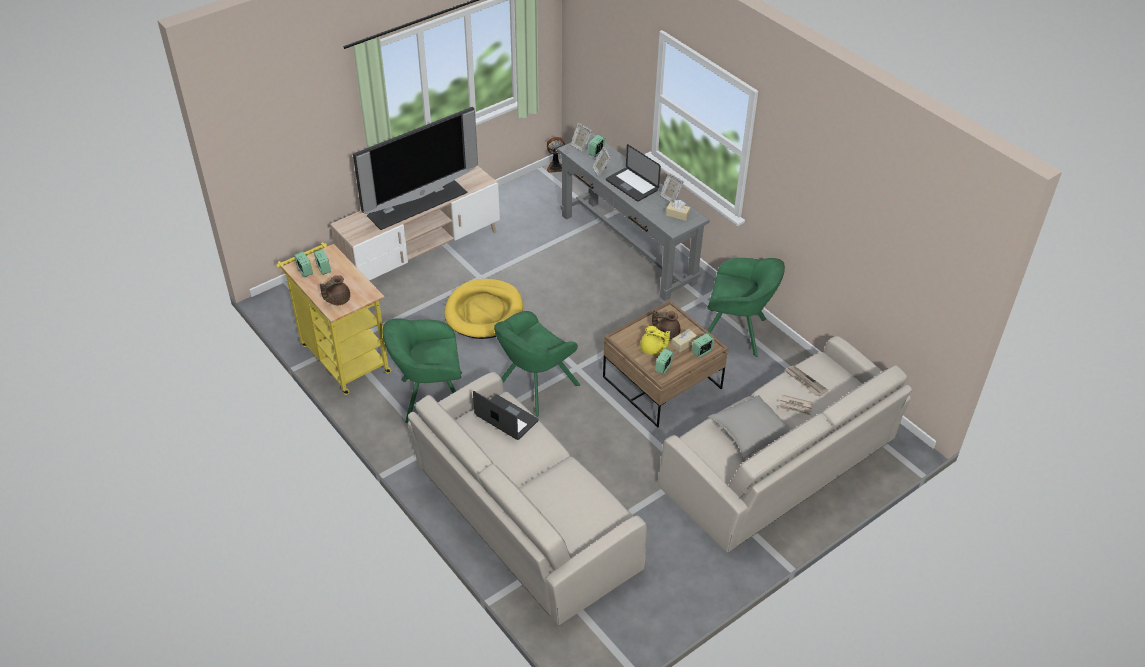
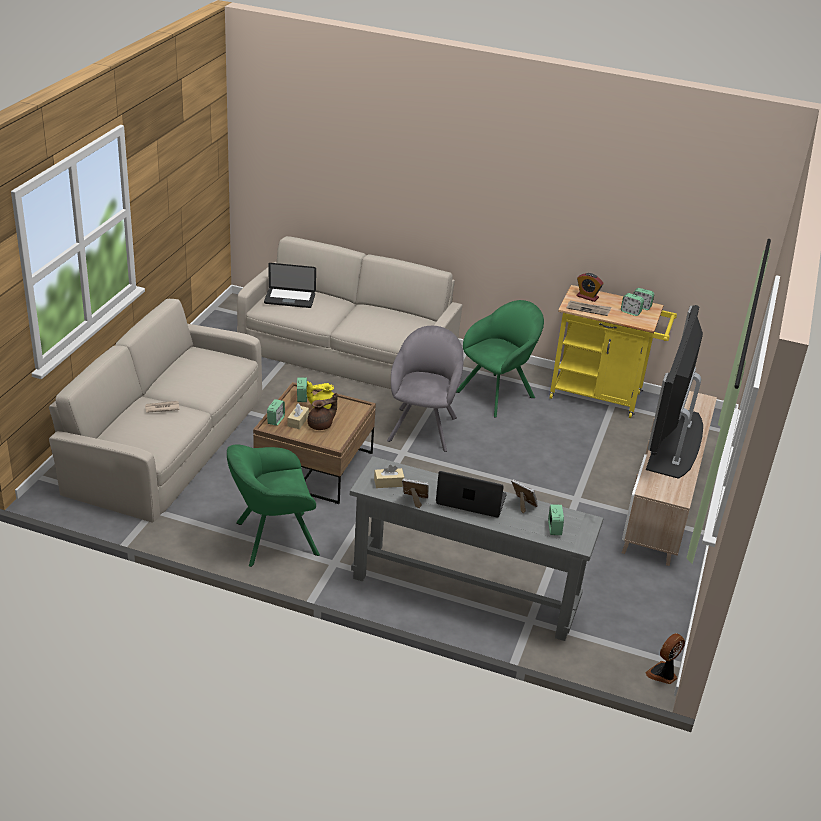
camera: 145 degrees right, 10 degrees down
brown teapot [320,275,350,305] -> alarm clock [576,273,603,302]
yellow dog bed [444,279,523,339] -> none
laptop [473,391,538,440] -> laptop moved to [264,263,316,308]
green armchair [494,311,580,417] -> grey armchair [387,326,464,452]
picture frame [571,123,592,153] -> none
grey pillow [708,395,792,458] -> none
newspaper [785,366,828,397] -> newspaper moved to [567,301,611,316]

